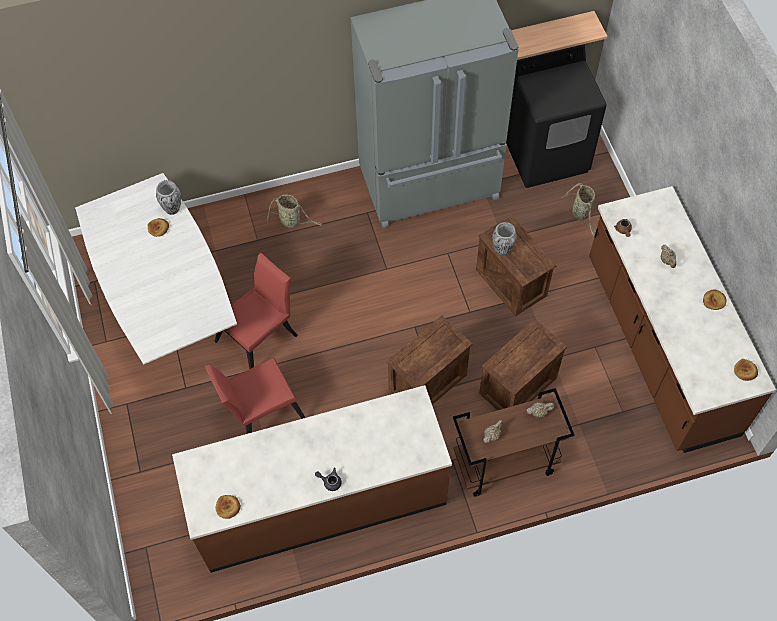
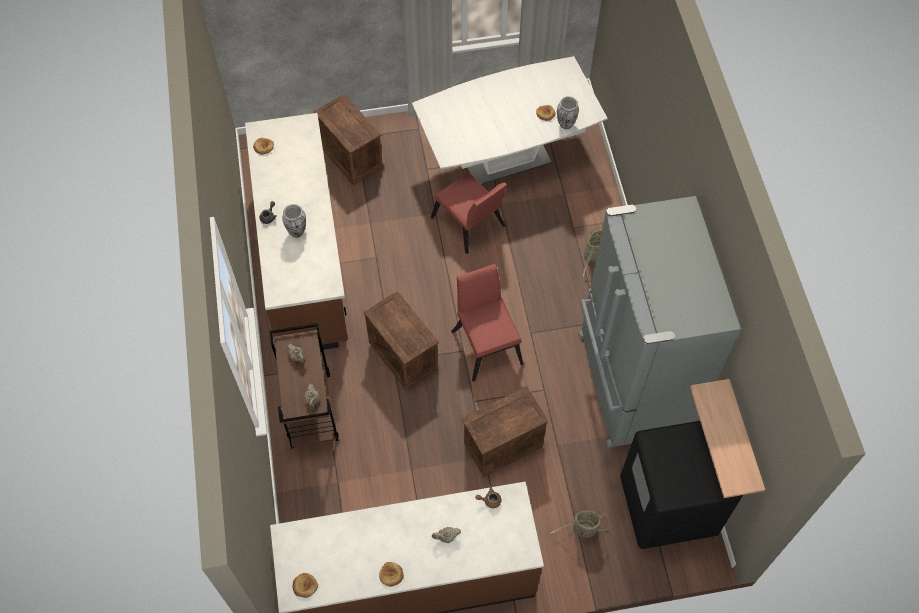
camera: 95 degrees right, 0 degrees up
red chair [205,358,306,434] -> red chair moved to [451,264,523,382]
crate [479,319,567,410] -> crate moved to [313,94,383,186]
vase [493,222,517,255] -> vase moved to [282,204,306,238]

